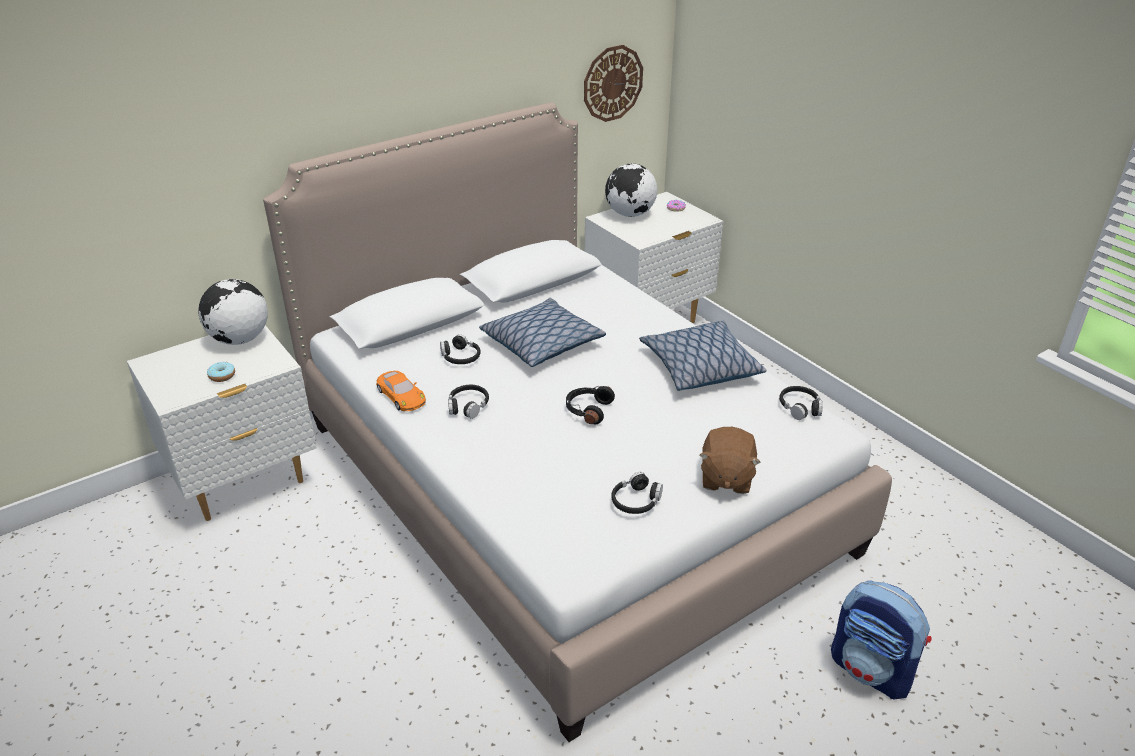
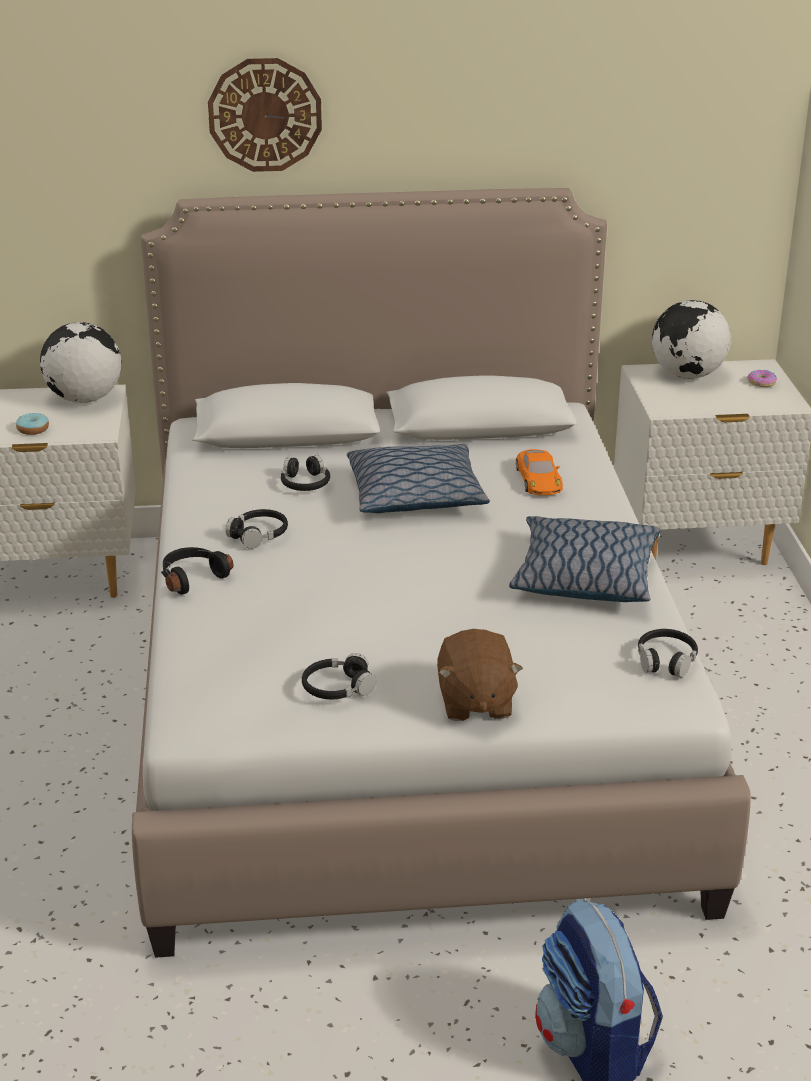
camera: 30 degrees right, 5 degrees down
orange toy car [376,371,426,411] -> orange toy car moved to [516,449,563,495]
black headphones [566,386,615,424] -> black headphones moved to [161,547,233,595]
wall clock [584,45,643,122] -> wall clock moved to [208,58,322,172]
brown plush toy [699,427,761,494] -> brown plush toy turned 45 degrees counterclockwise [437,629,523,721]

